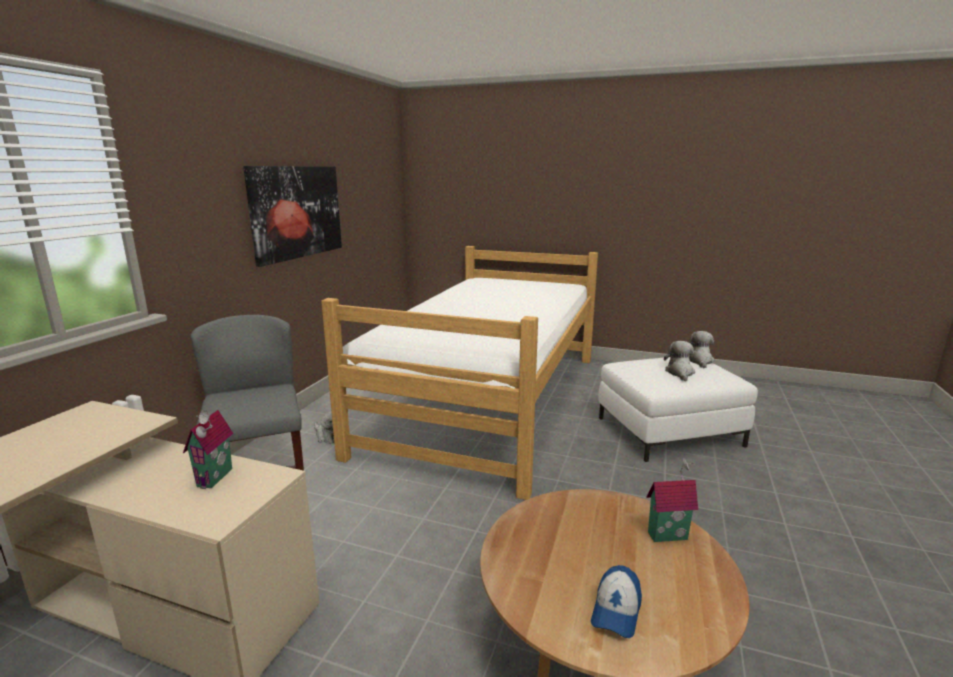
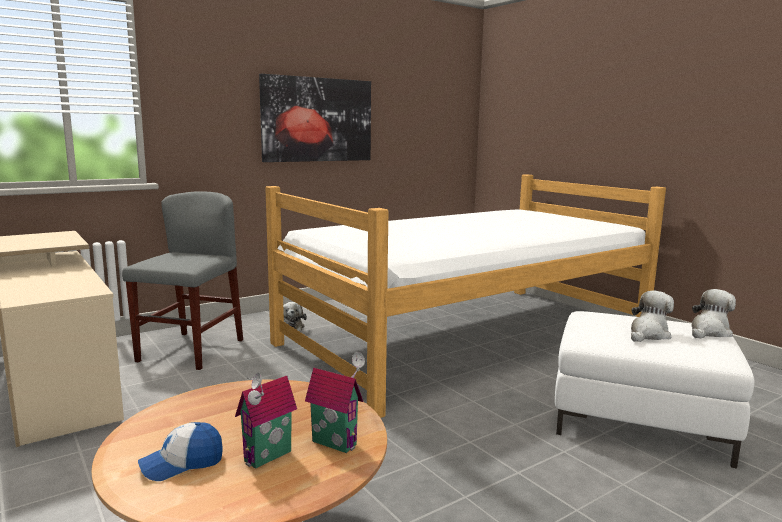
camera: 35 degrees right, 5 degrees down
toy house [183,410,234,489] -> toy house moved to [235,372,297,469]

